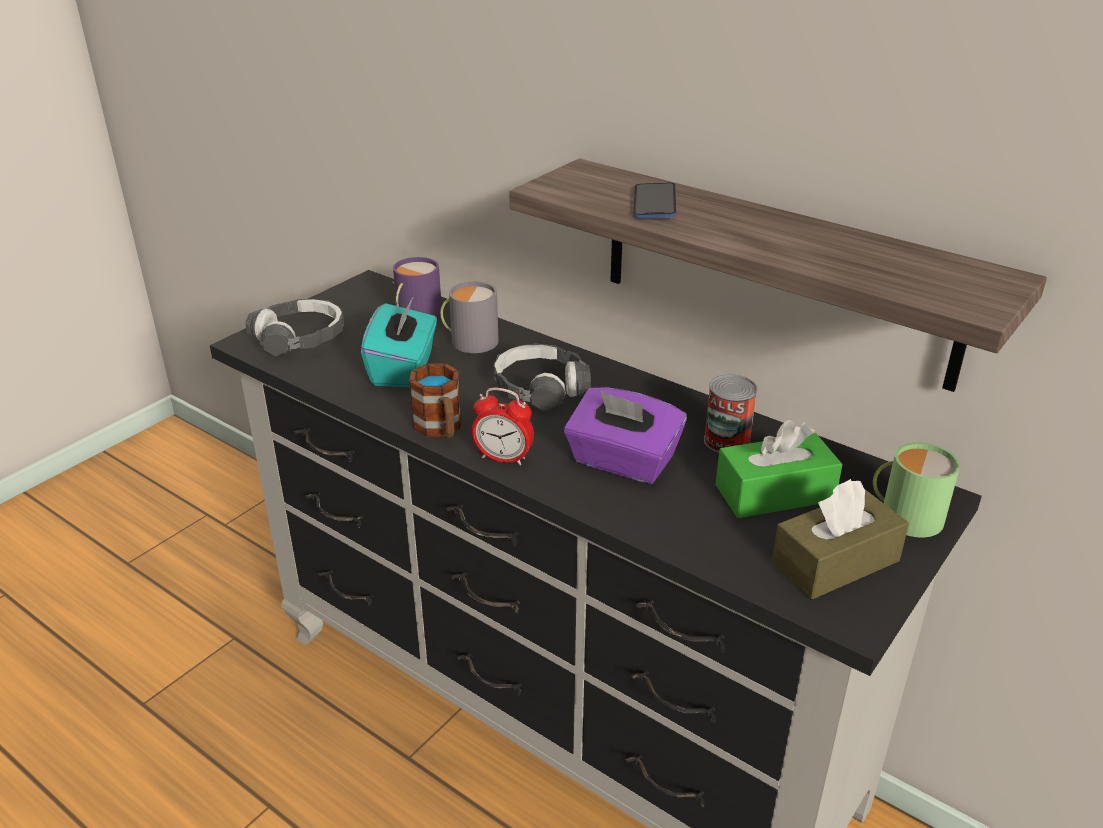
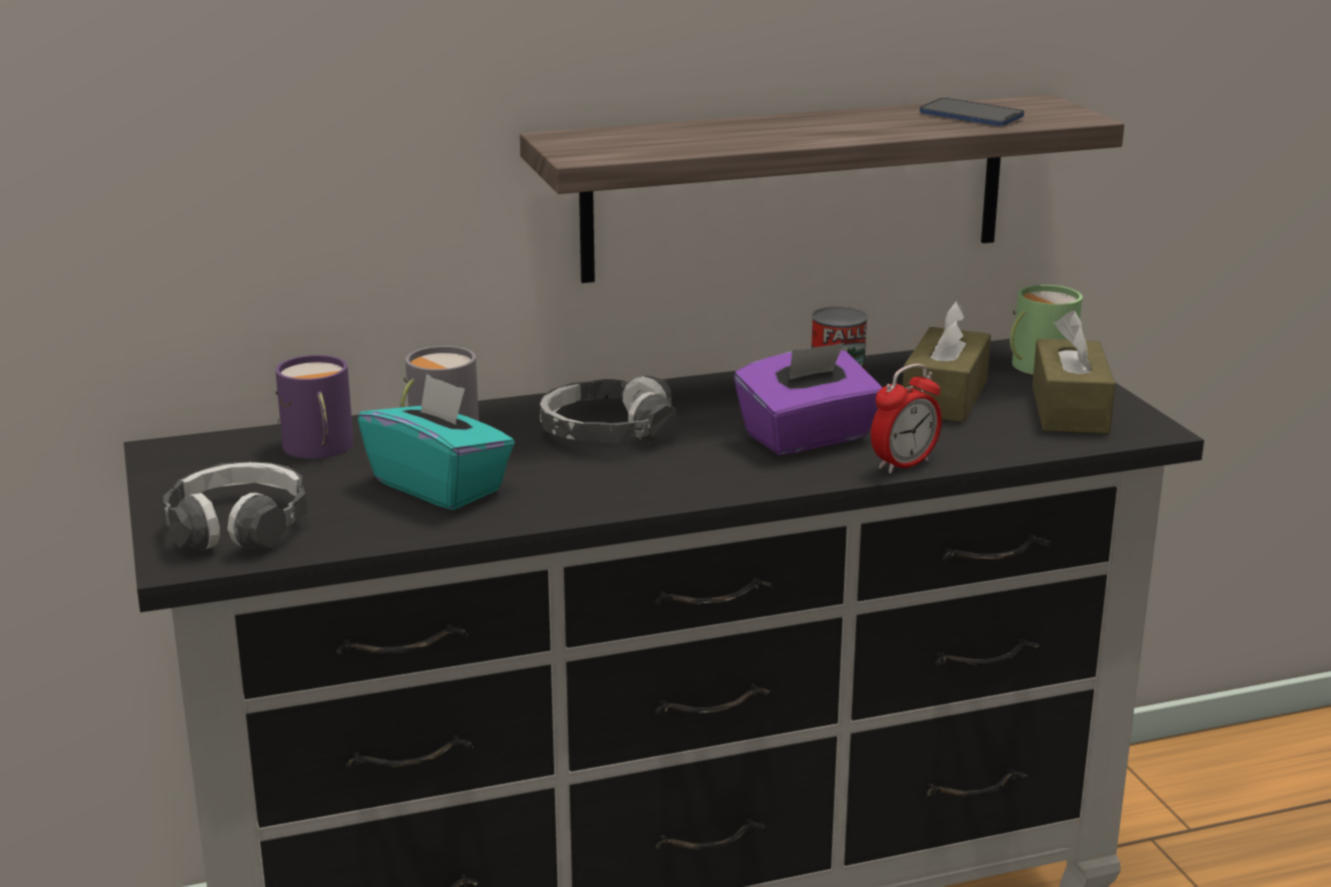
camera: 55 degrees left, 10 degrees down
mug [409,364,462,437] -> none
alarm clock [472,387,534,466] -> alarm clock moved to [871,364,942,474]
phone [633,183,676,219] -> phone moved to [920,98,1024,126]
green tissue box [715,420,843,518] -> brown tissue box [903,301,991,422]

